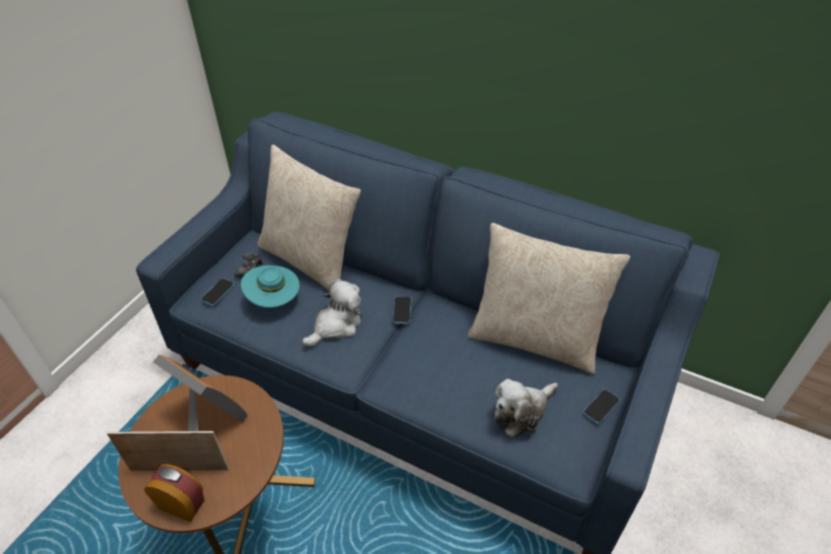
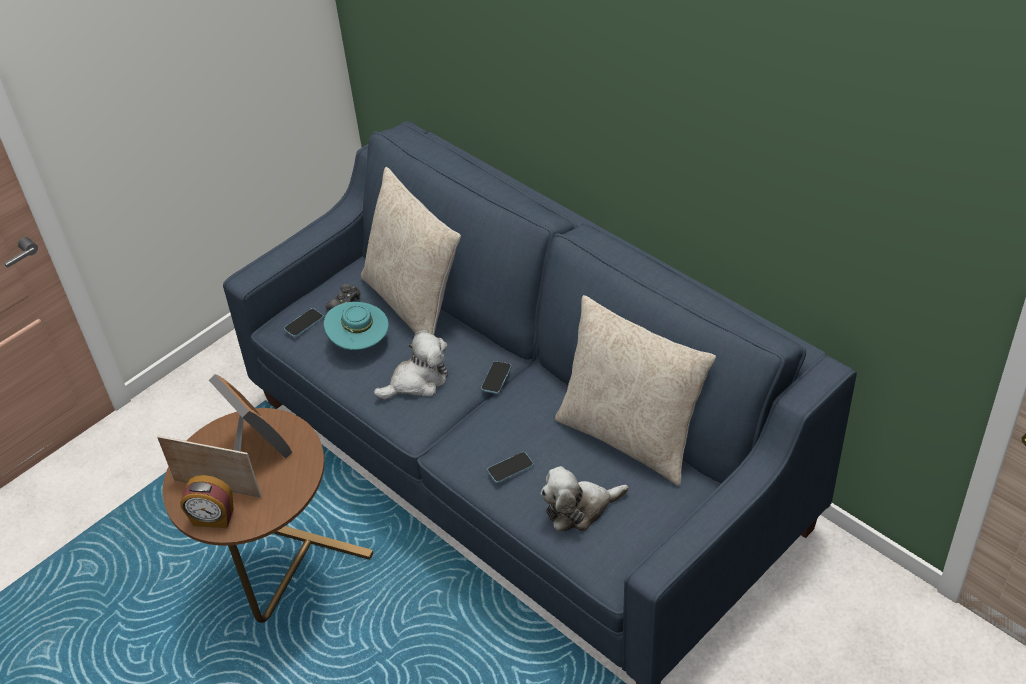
camera: 20 degrees right, 0 degrees up
alarm clock [144,464,204,522] -> alarm clock turned 150 degrees clockwise [180,475,234,528]
phone [583,389,620,424] -> phone moved to [487,452,533,483]

